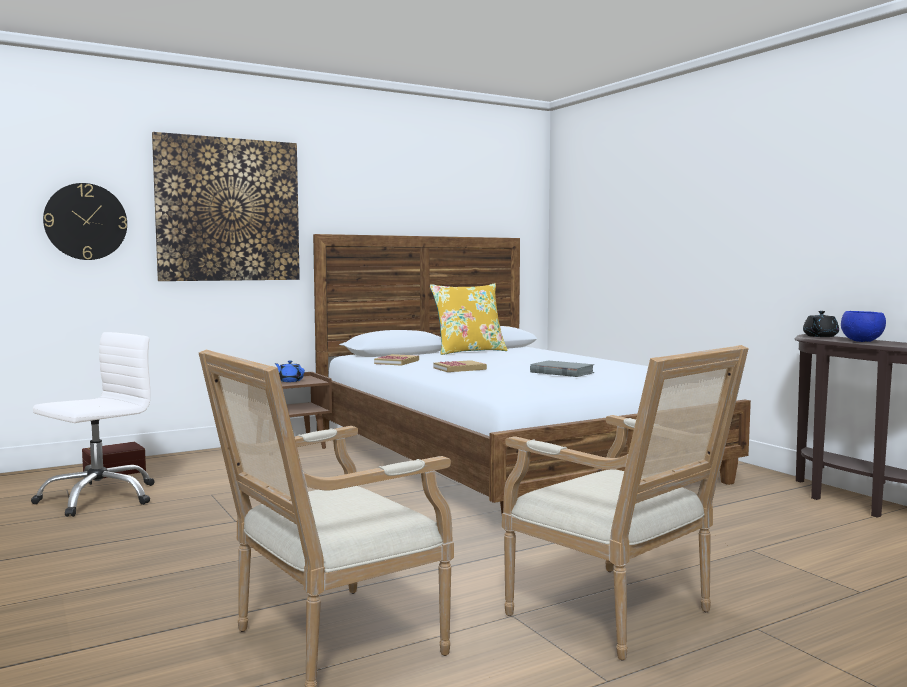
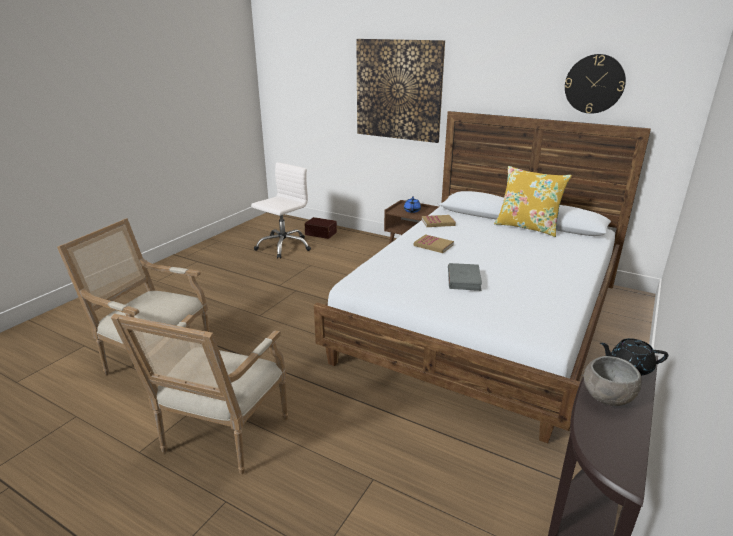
camera: 60 degrees right, 20 degrees up
white office chair [31,332,154,517] -> white office chair turned 60 degrees counterclockwise [251,162,311,259]
wall clock [43,183,127,260] -> wall clock moved to [565,54,626,114]
blue bowl [841,311,886,342] -> grey bowl [584,356,642,406]

